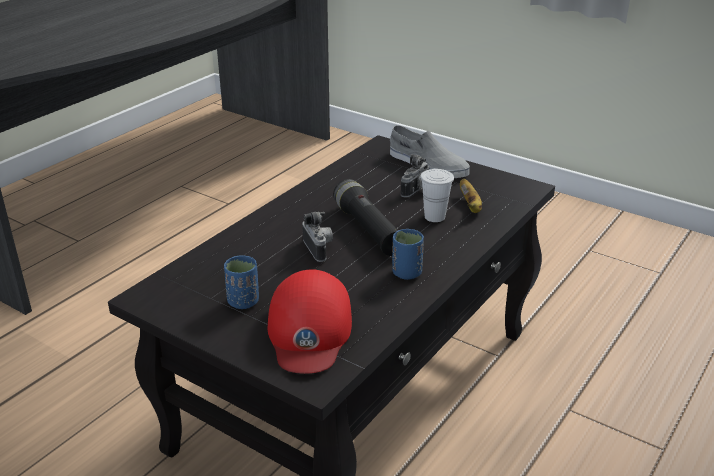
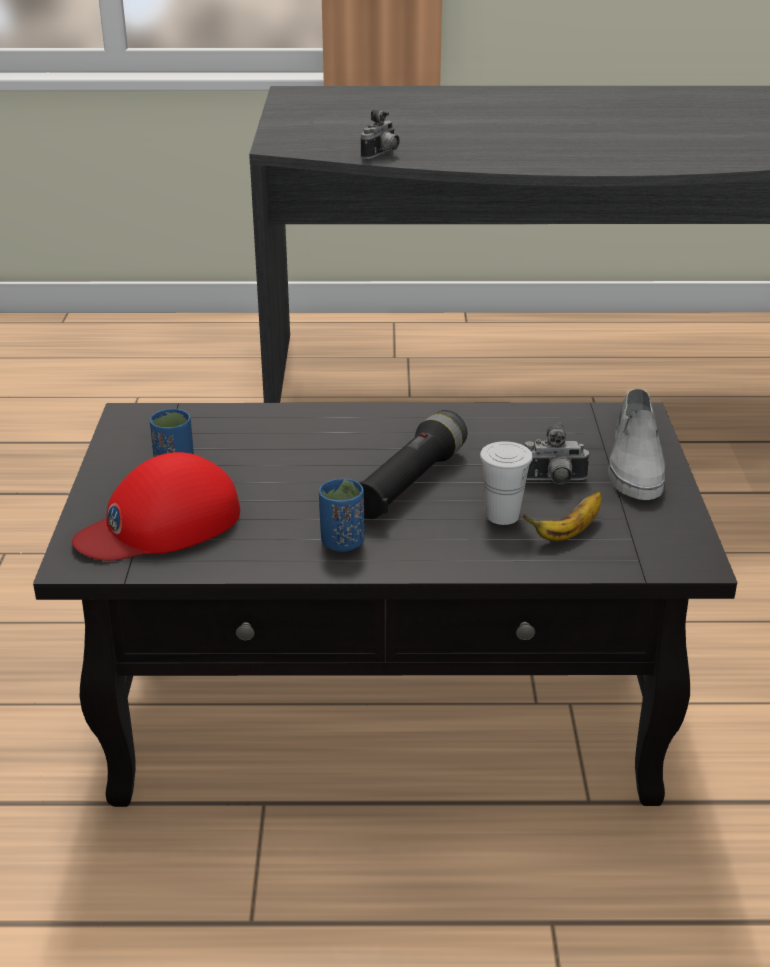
camera: 55 degrees right, 0 degrees up
camera [302,212,333,262] -> camera moved to [361,108,400,159]

